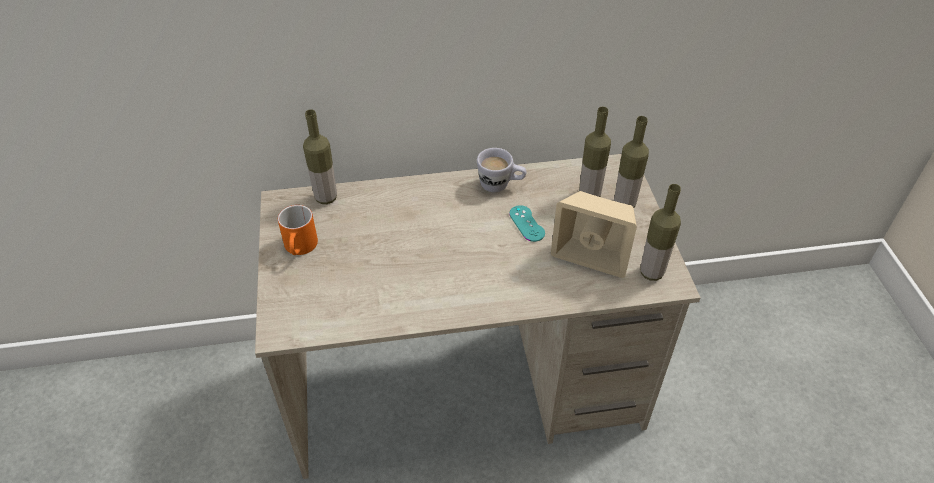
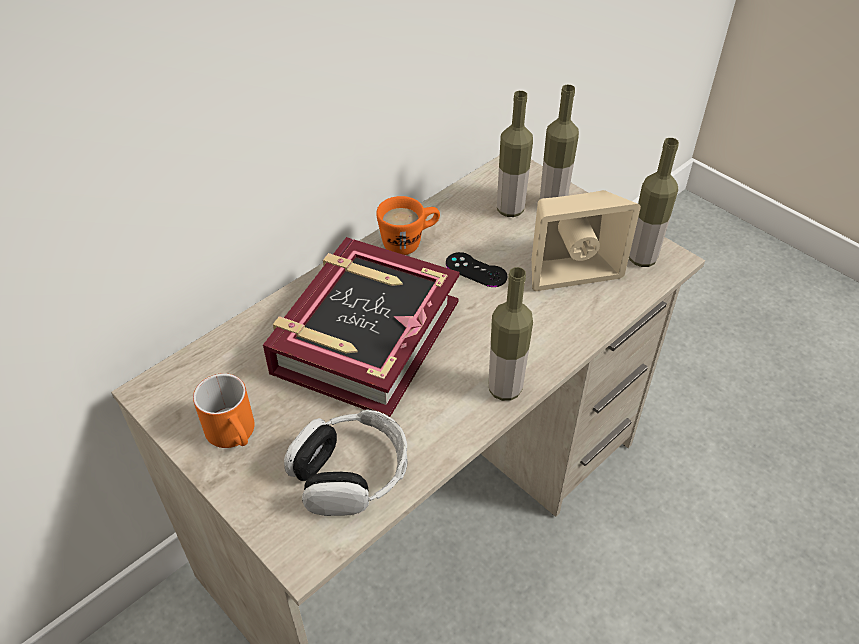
camera: 35 degrees left, 0 degrees up
bottle [303,109,337,204] -> bottle moved to [488,267,533,401]
white mug [477,148,526,192] -> orange mug [376,196,440,255]
turquoise game controller [509,205,545,242] -> black game controller [446,252,507,287]
none -> book [263,237,460,417]
none -> headphones [284,409,408,516]

